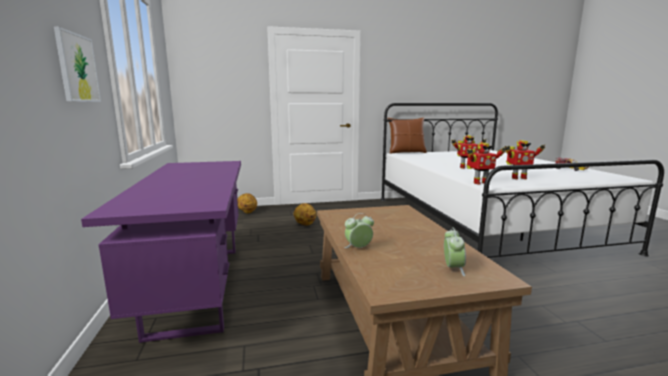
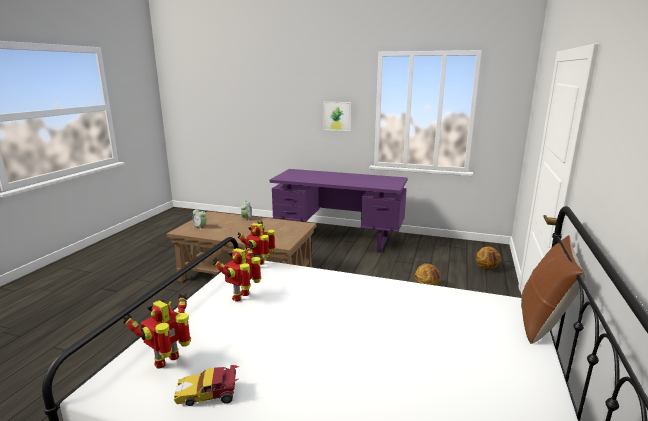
camera: 120 degrees right, 5 degrees up
toy robot [451,135,487,169] -> toy robot moved to [123,293,191,369]

